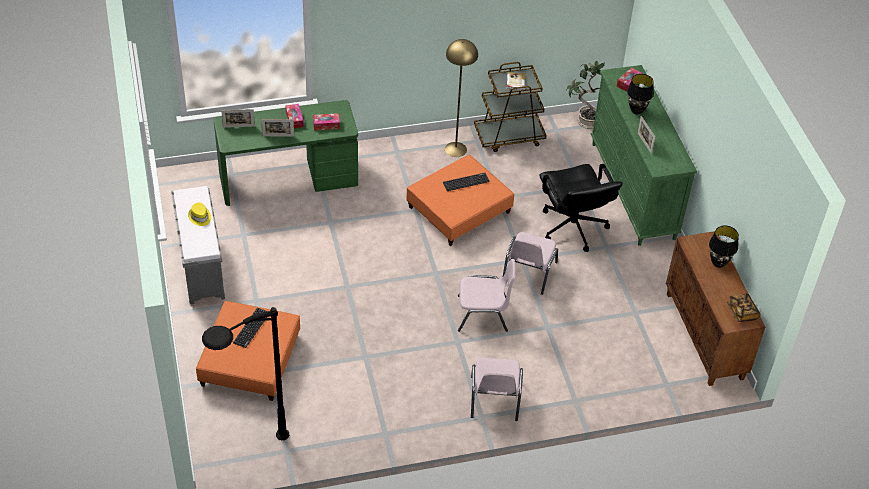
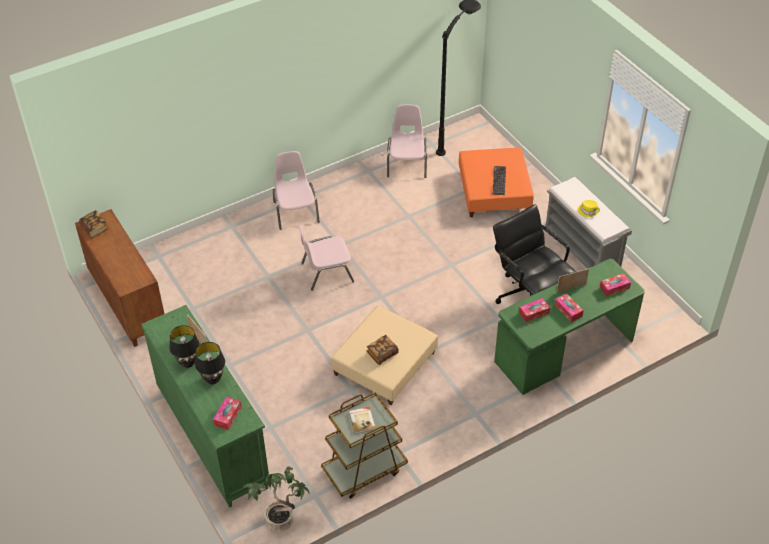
camera: 165 degrees right, 0 degrees up
picture frame [221,109,255,128] -> tissue box [600,273,631,296]
orange ottoman [406,155,515,246] -> beige ottoman [331,305,438,405]
keyboard [443,173,490,191] -> book [367,335,399,365]
yellow floor lamp [445,39,478,157] -> none
pink chair [503,232,558,295] -> pink chair moved to [387,104,427,178]
black office chair [540,164,623,252] -> black office chair moved to [493,204,576,304]
black table lamp [709,226,739,268] -> black table lamp moved to [169,325,200,368]

